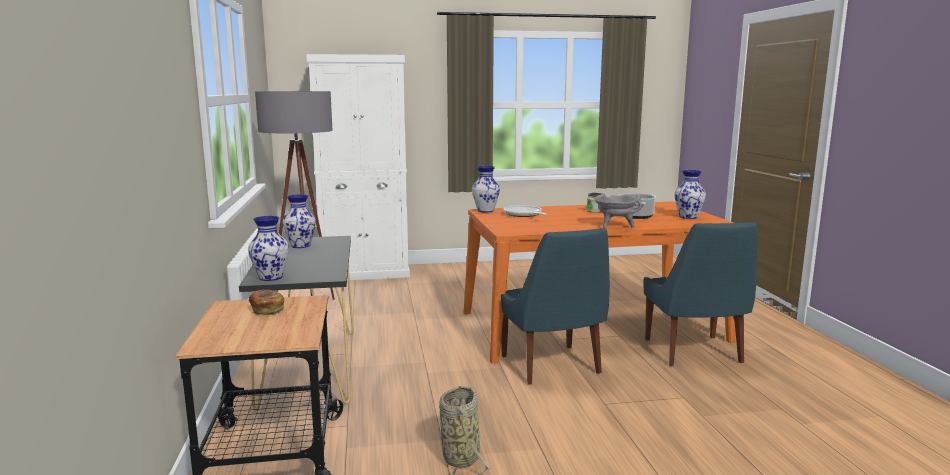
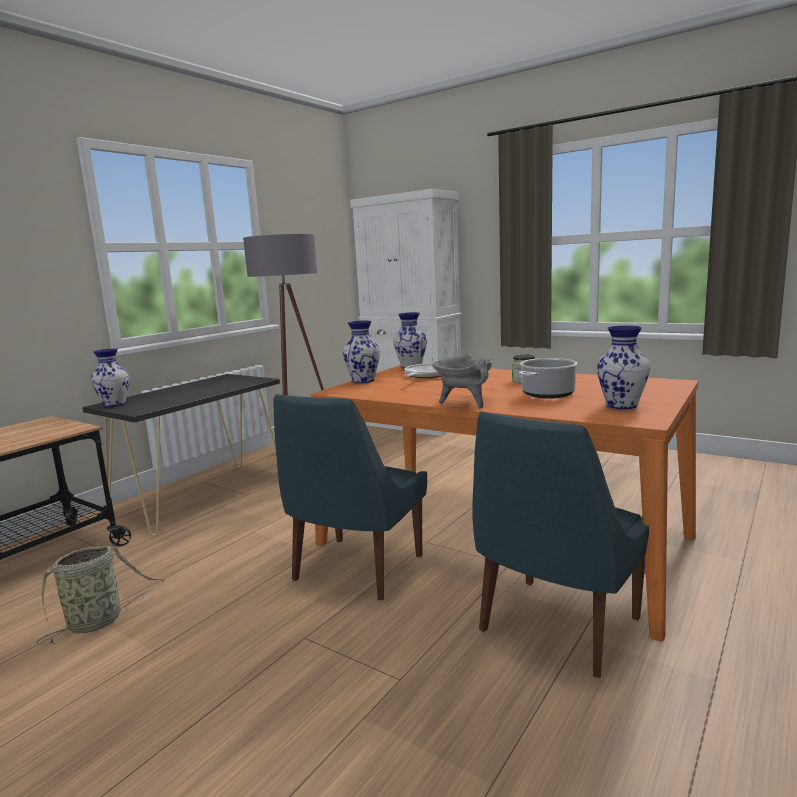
camera: 45 degrees right, 0 degrees up
bread [249,289,285,315] -> none
vase [282,194,316,248] -> vase moved to [343,320,380,383]

